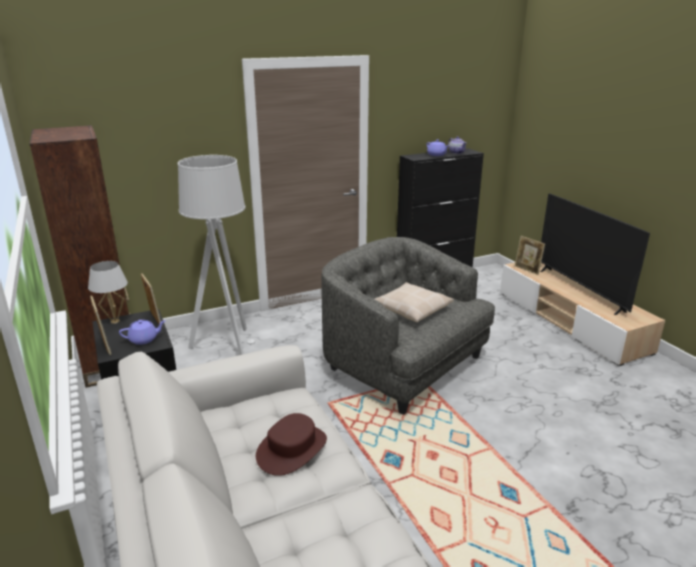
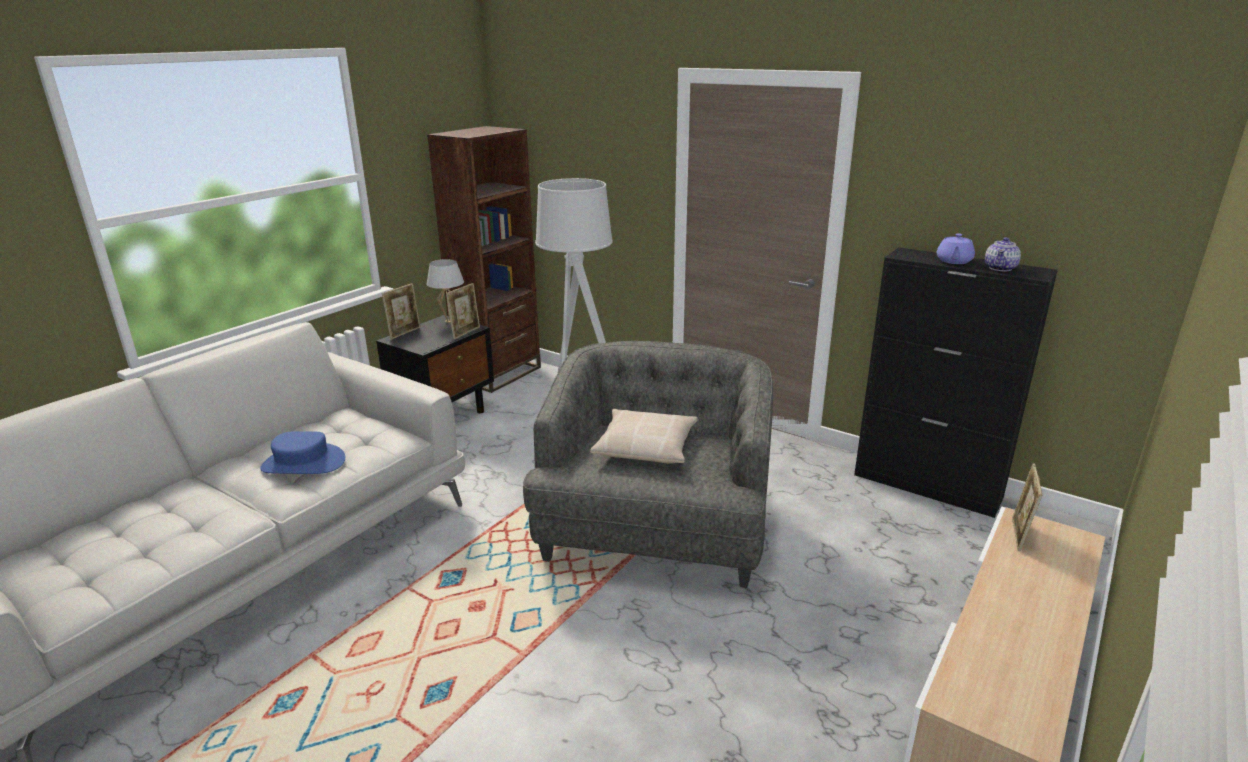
camera: 60 degrees right, 0 degrees up
purple teapot [119,320,165,345] -> none
brown hat [256,413,327,476] -> blue hat [260,431,345,474]
television [540,193,650,315] -> none

